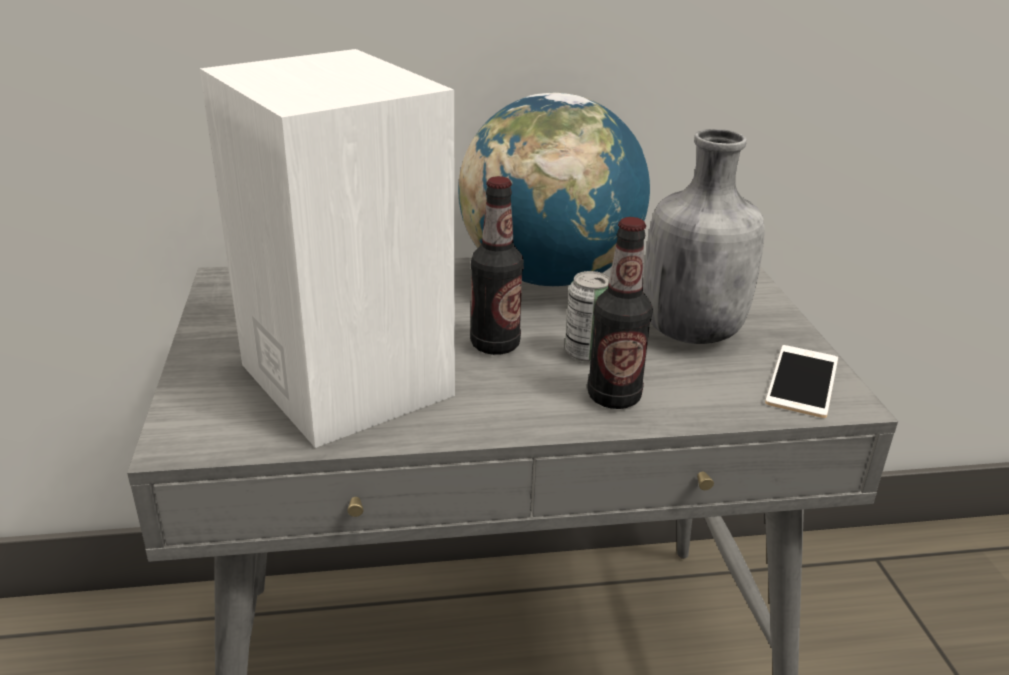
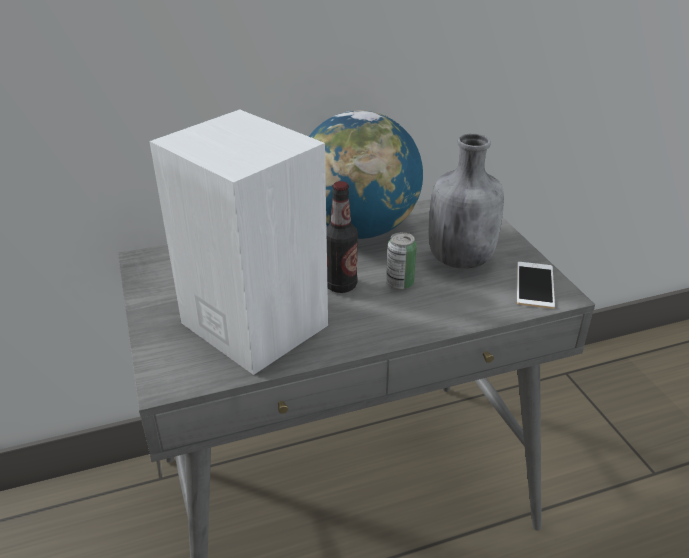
camera: 10 degrees left, 5 degrees up
bottle [587,217,653,409] -> none

